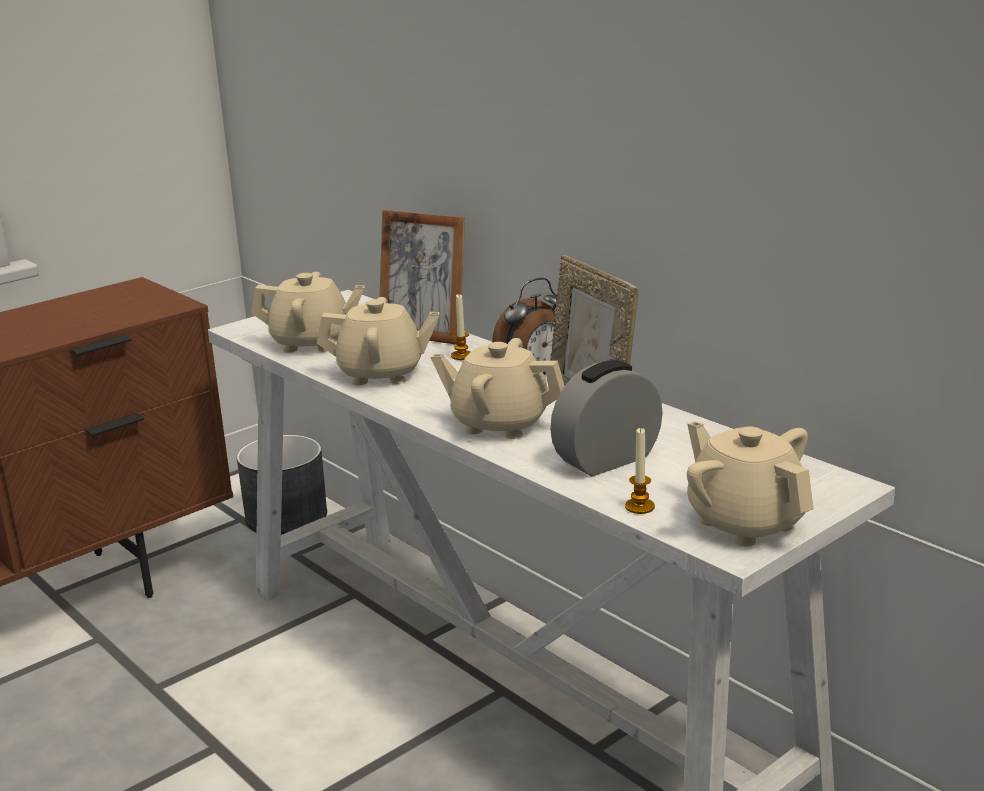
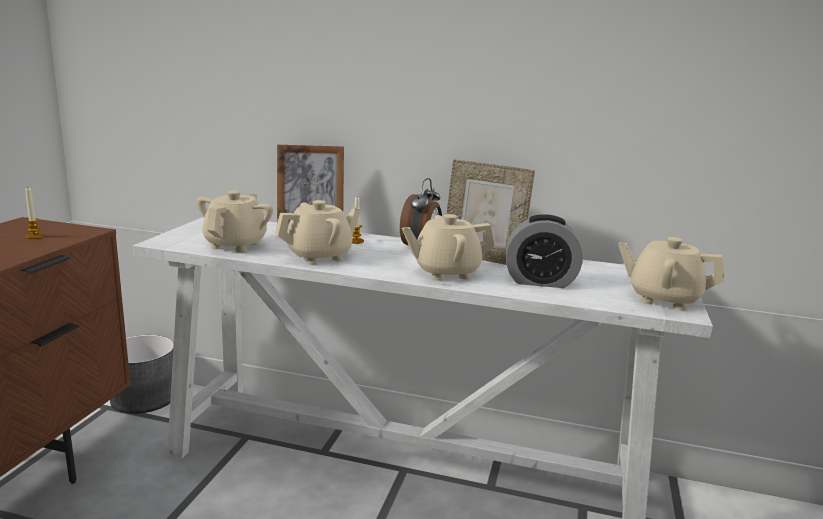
camera: 35 degrees left, 5 degrees down
beige teapot [251,272,365,353] -> beige teapot turned 45 degrees counterclockwise [197,191,273,252]
alarm clock [550,360,663,476] -> alarm clock turned 105 degrees counterclockwise [506,214,583,288]
candle [625,428,655,514] -> candle moved to [25,188,44,239]

